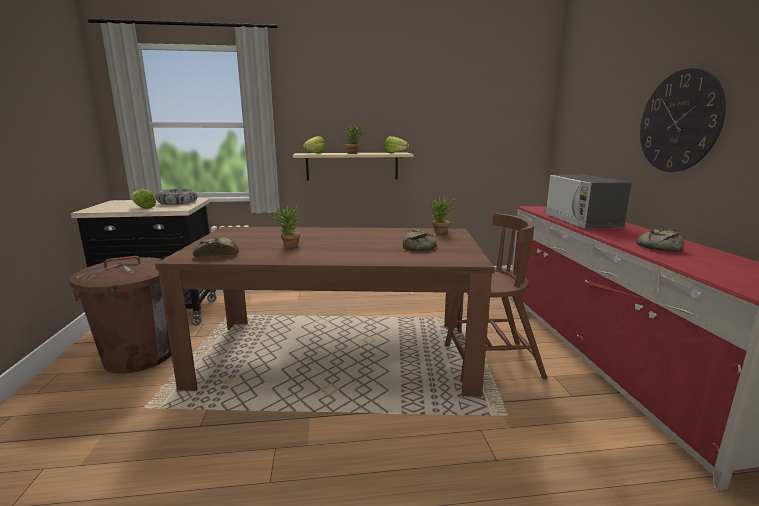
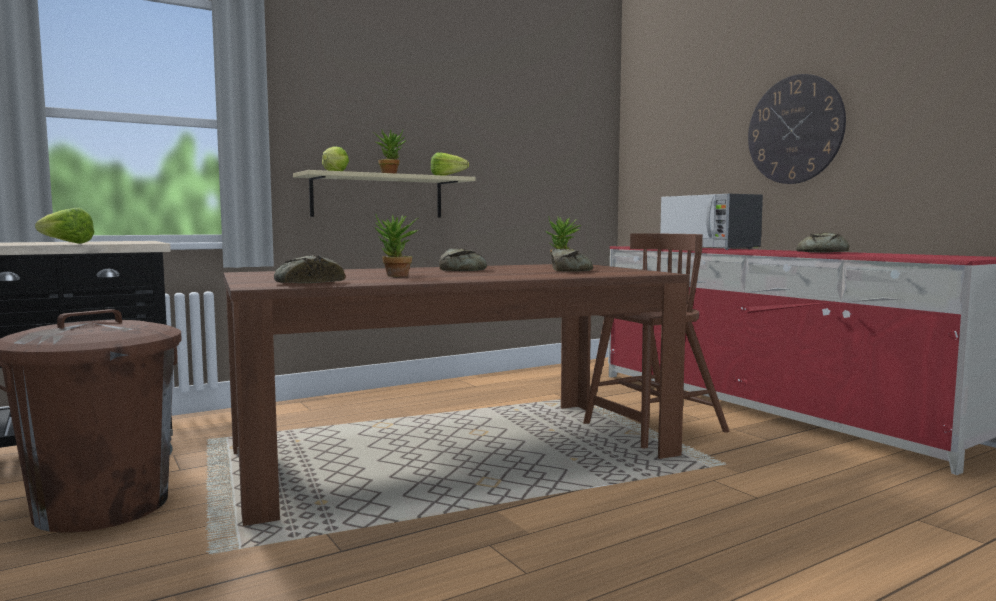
camera: 25 degrees left, 10 degrees down
bowl [155,189,197,205] -> none
none -> bread [440,248,487,271]

